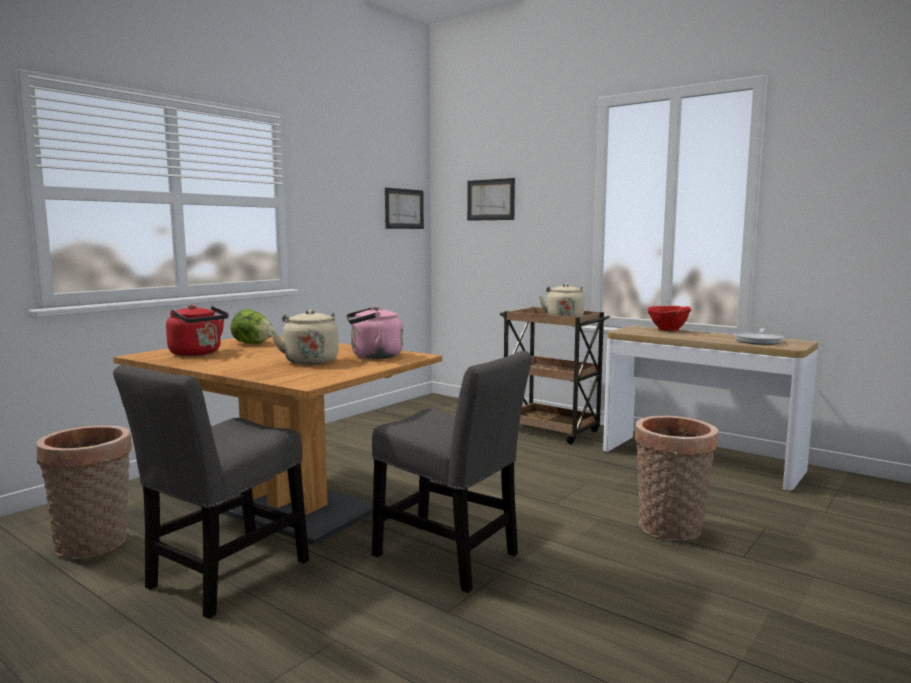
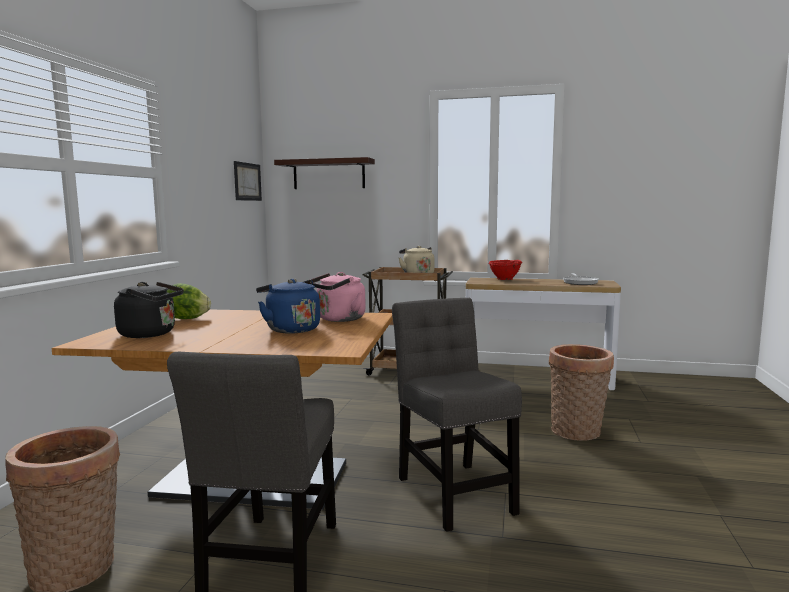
camera: 25 degrees left, 0 degrees up
red kettle [166,305,229,356] -> black kettle [114,282,184,338]
beige kettle [271,310,339,365] -> blue kettle [256,279,320,334]
grey chair [372,351,532,593] -> grey chair turned 120 degrees counterclockwise [392,298,522,532]
picture [467,178,515,221] -> shelf [274,157,375,189]

